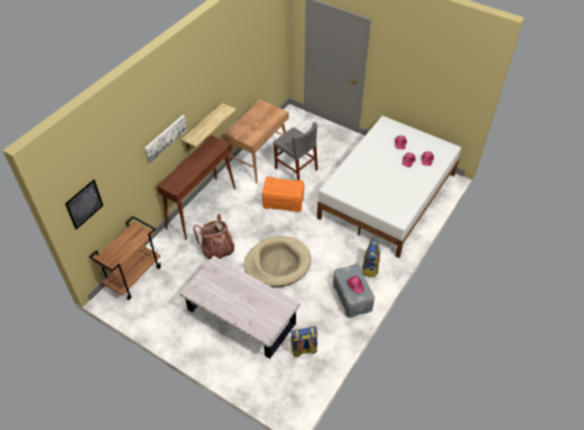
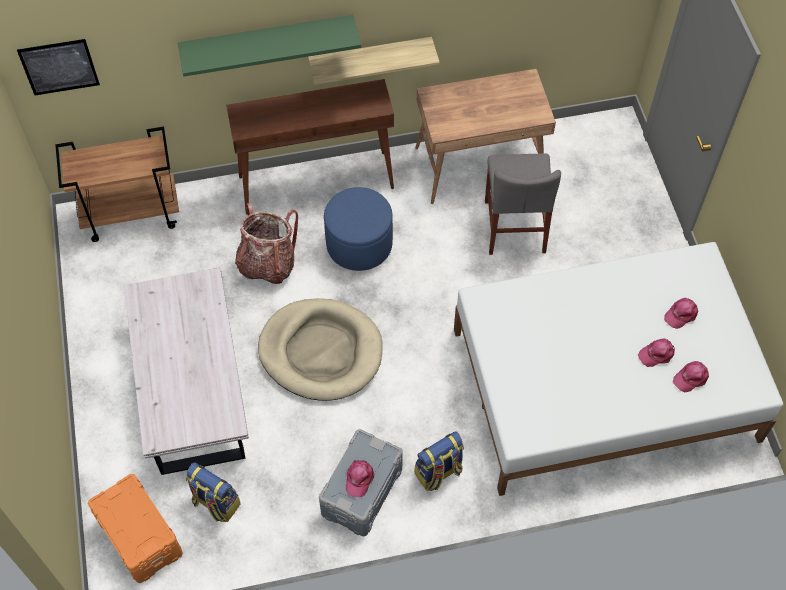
camera: 45 degrees right, 10 degrees up
picture [144,115,187,163] -> green shelf [178,15,361,77]
orange storage box [262,177,304,212] -> orange storage box moved to [88,474,183,583]
none -> blue ottoman [324,187,393,271]

